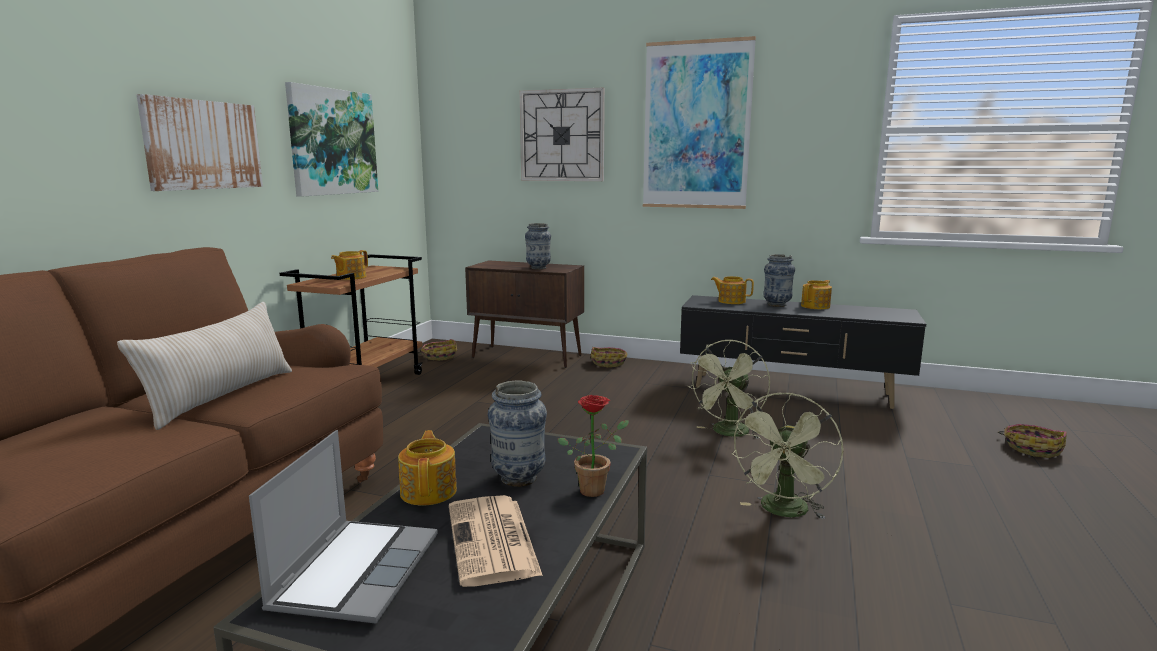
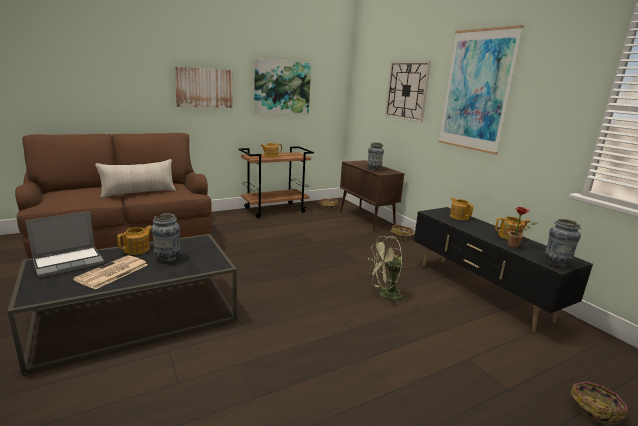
camera: 40 degrees right, 5 degrees up
potted plant [558,395,629,497] -> potted plant moved to [505,207,538,248]
green fan [731,393,843,519] -> none
vase [763,254,795,307] -> vase moved to [545,219,581,267]

